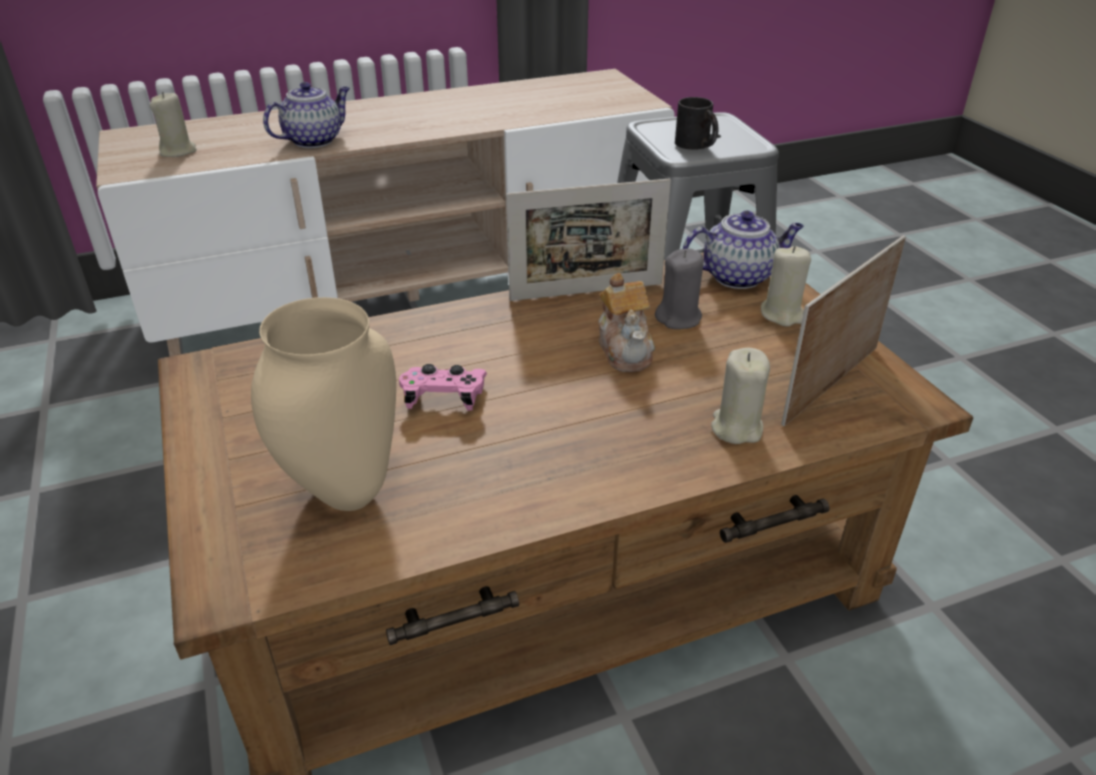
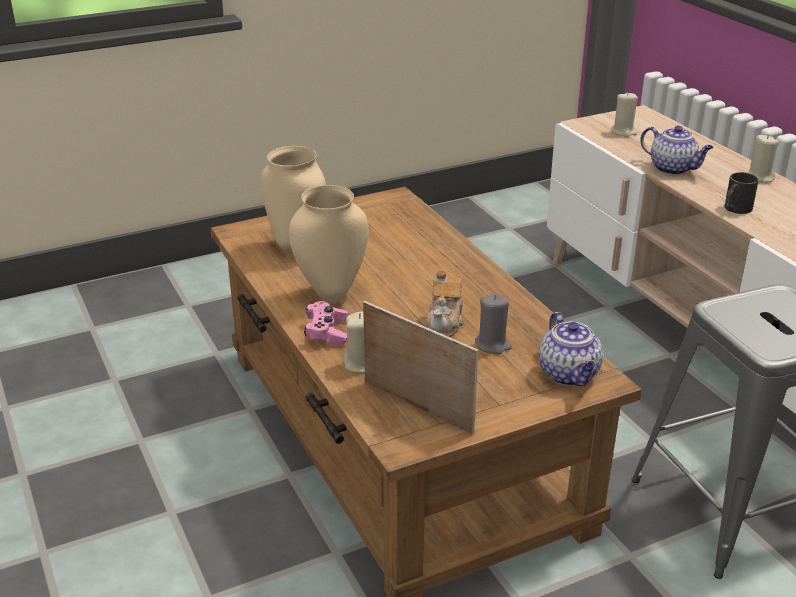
camera: 85 degrees right, 5 degrees down
pink game controller [399,364,487,411] -> pink game controller moved to [304,301,348,346]
picture frame [506,179,671,301] -> none
teapot [598,273,655,372] -> teapot turned 60 degrees counterclockwise [426,269,465,337]
black mug [675,97,719,150] -> black mug moved to [725,172,759,214]
beige candle [761,246,811,327] -> beige candle moved to [747,135,779,183]
none -> beige vase [289,185,369,303]

